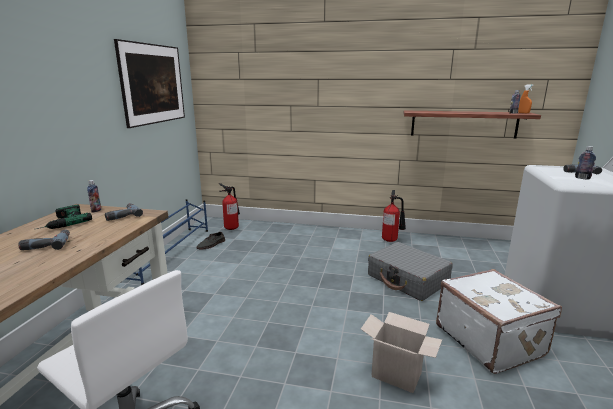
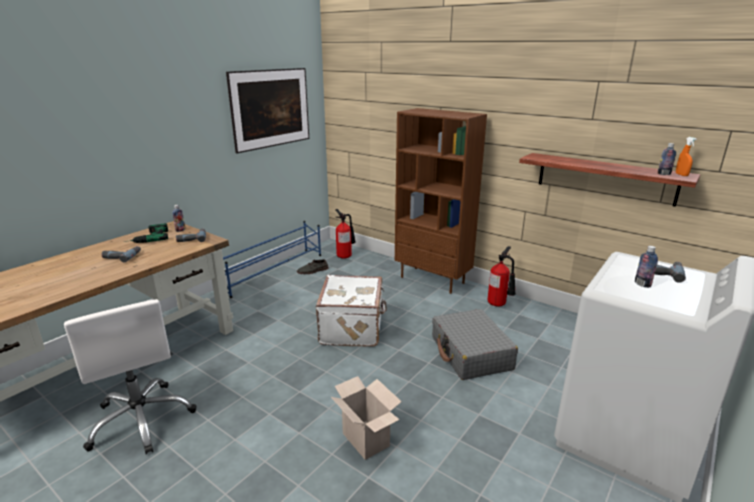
camera: 25 degrees right, 5 degrees up
white suitcase [436,269,562,374] -> white suitcase moved to [316,275,387,347]
none -> brown bookcase [395,108,487,294]

